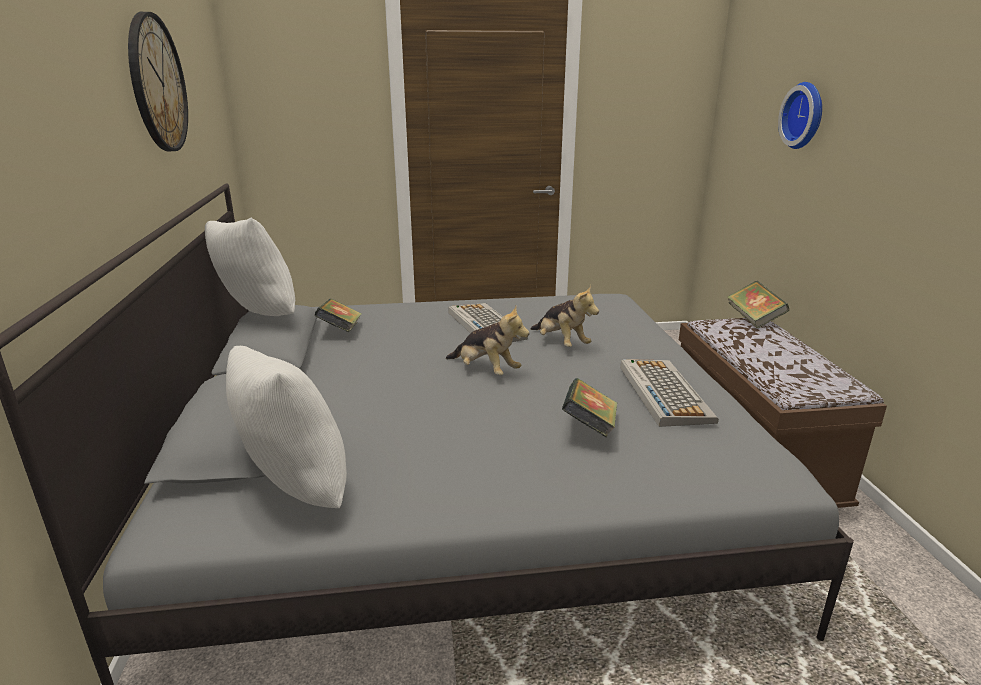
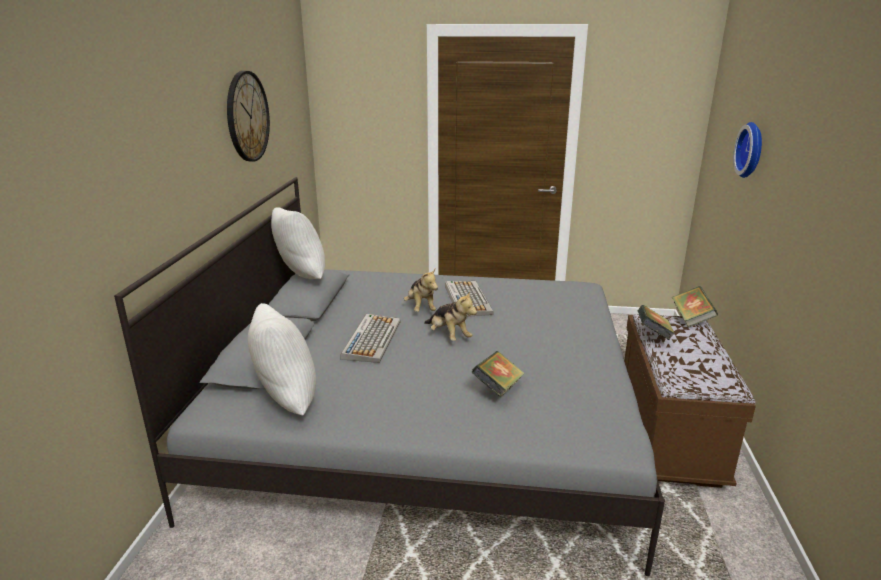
camera: 15 degrees right, 0 degrees up
book [314,299,362,333] -> book moved to [638,305,675,340]
plush toy [531,285,599,347] -> plush toy moved to [404,269,438,312]
keyboard [620,359,719,427] -> keyboard moved to [340,314,401,363]

